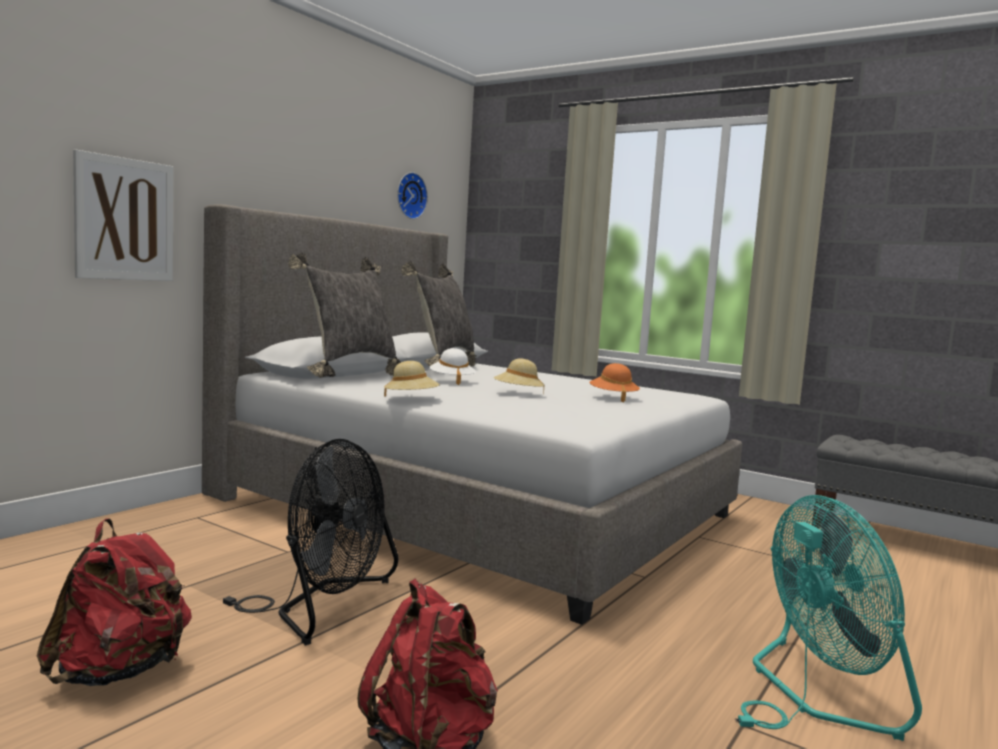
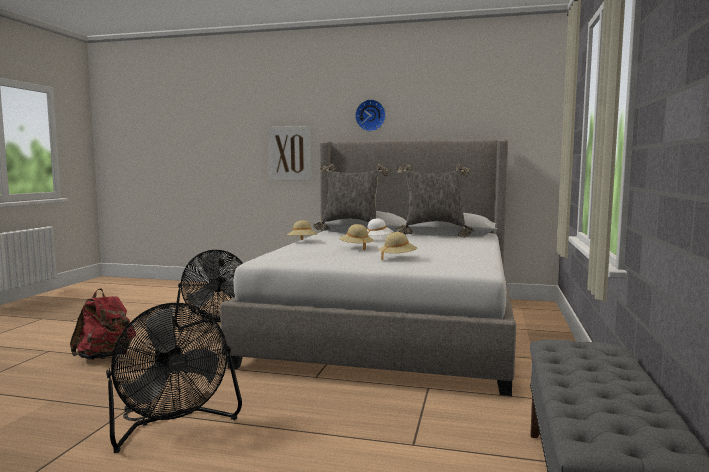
camera: 70 degrees right, 0 degrees up
red backpack [37,519,192,686] -> none
wall clock [397,172,428,219] -> wall clock moved to [355,99,386,131]
orange hat [589,363,640,403] -> beige hat [379,232,417,261]
turquoise fan [736,495,922,741] -> black fan [106,303,242,453]

